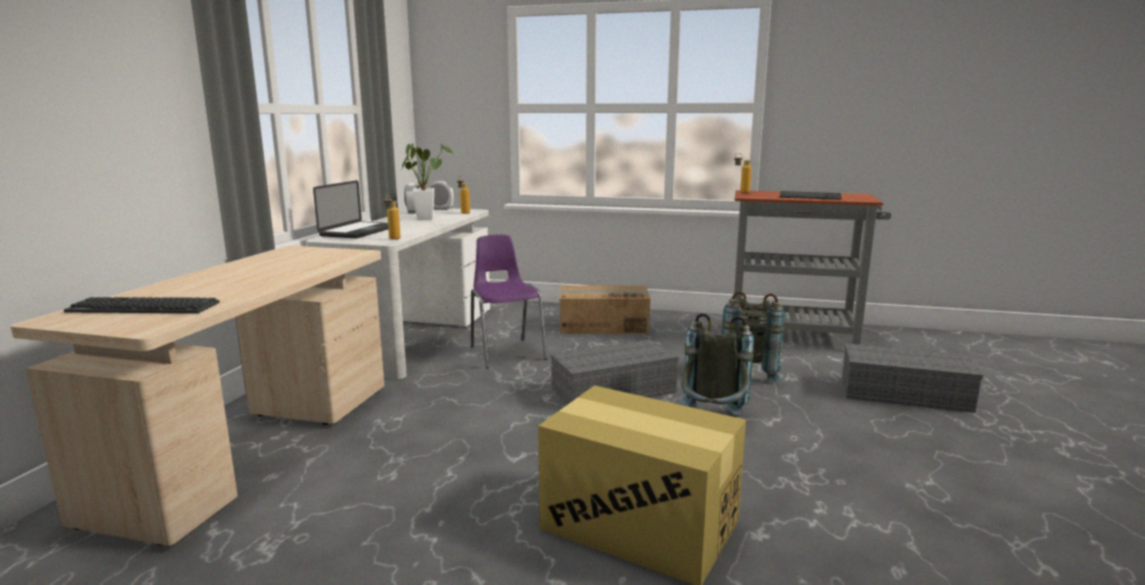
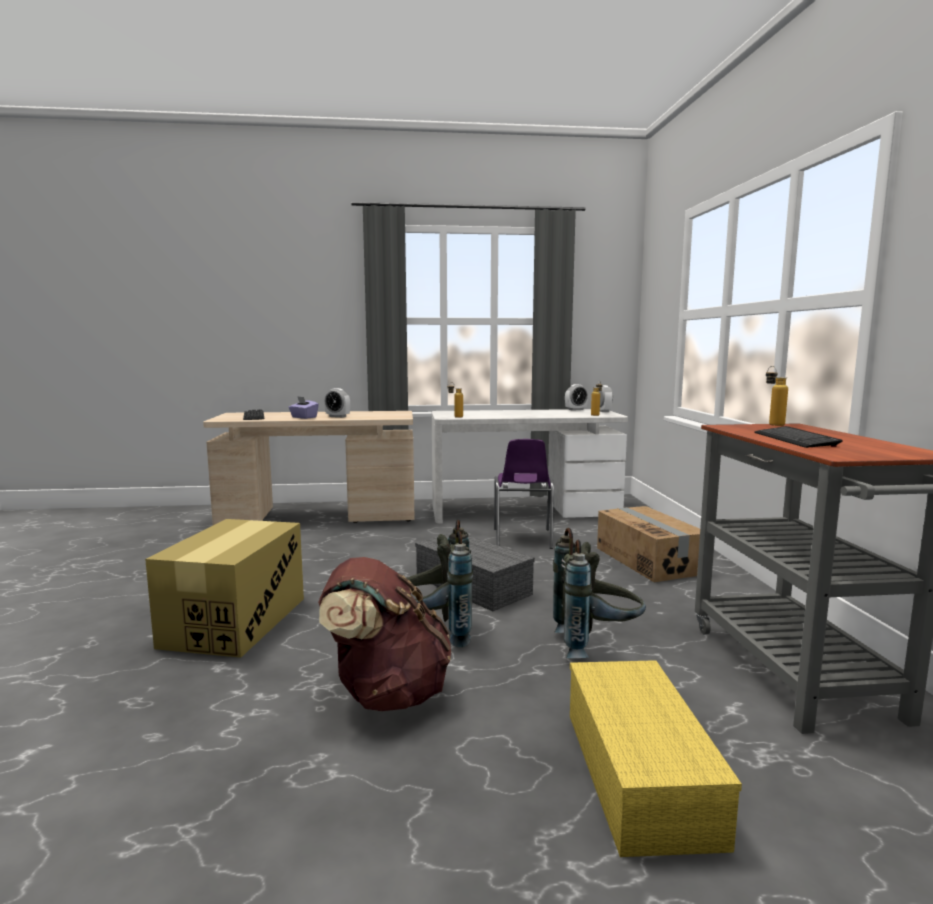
camera: 70 degrees right, 5 degrees down
laptop [313,180,388,238] -> none
potted plant [402,144,453,220] -> none
purple chair [471,234,548,369] -> purple chair turned 135 degrees clockwise [494,439,554,549]
grey storage box [842,343,983,413] -> yellow storage box [570,660,742,857]
none -> purple tissue box [289,396,319,419]
none -> brown backpack [318,557,451,711]
none -> alarm clock [324,388,350,418]

